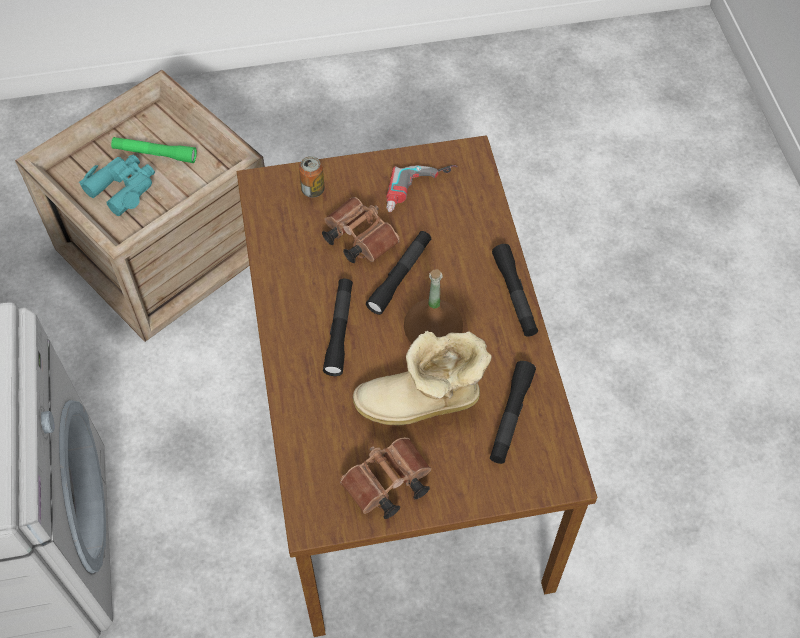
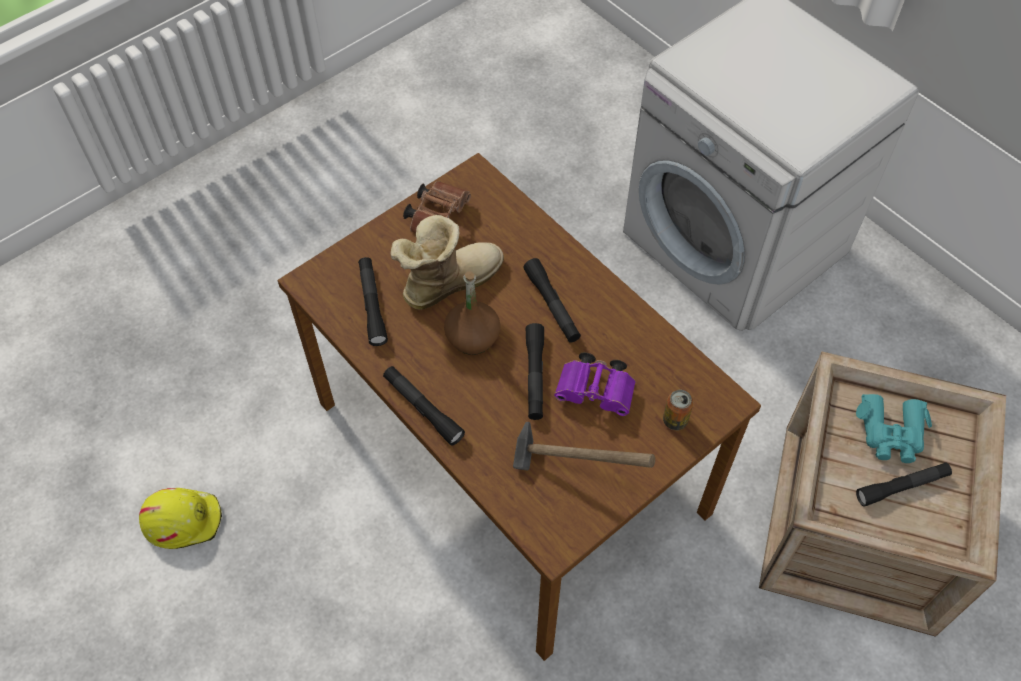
camera: 150 degrees right, 0 degrees up
green flashlight [111,137,197,163] -> black flashlight [856,463,952,507]
brown binoculars [322,197,400,263] -> purple binoculars [554,352,636,416]
power drill [386,165,458,212] -> hammer [513,422,655,471]
none -> yellow hard hat [139,488,222,549]

